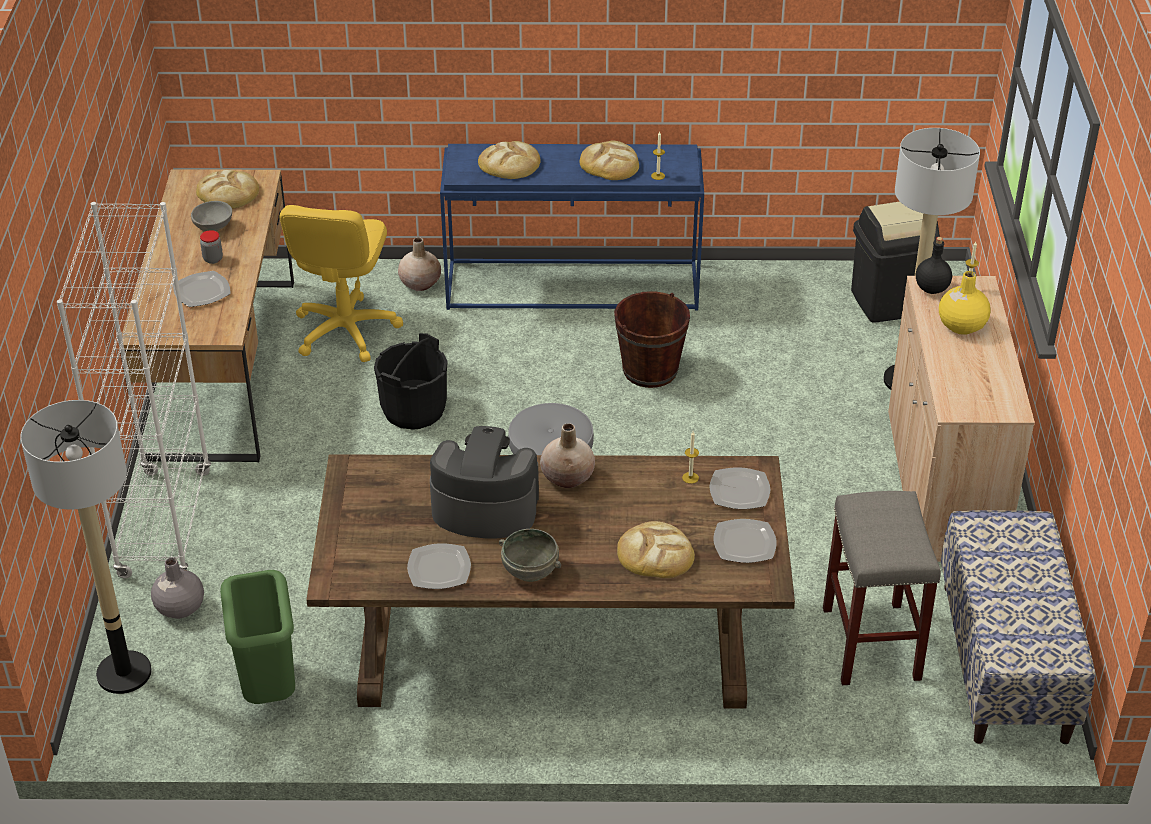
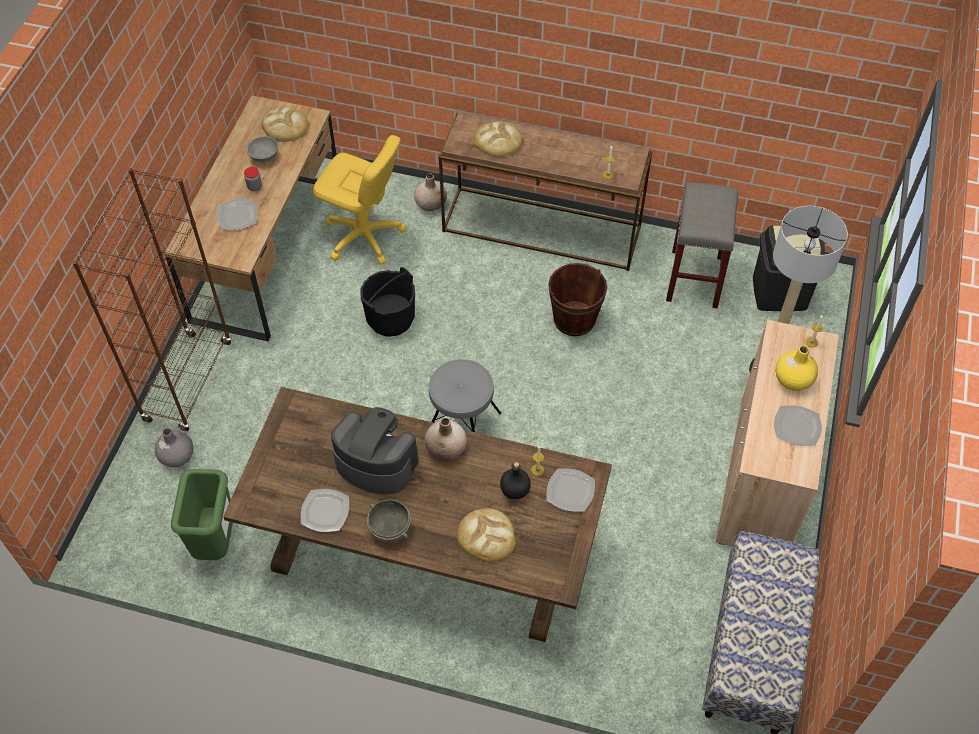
camera: 15 degrees right, 15 degrees up
floor lamp [20,400,152,694] -> none
white bookcase [57,202,211,578] -> brown bookcase [72,168,231,432]
yellow office chair [279,205,403,362] -> yellow office chair turned 90 degrees counterclockwise [313,135,406,265]
blue console table [440,144,704,311] -> brown console table [439,112,653,271]
bread [579,141,639,180] -> none
plate [713,519,777,563] -> plate moved to [774,405,822,446]
grey stool [823,491,941,685] -> grey stool moved to [666,182,738,308]
black bottle [916,237,952,294] -> black bottle moved to [500,462,531,499]

